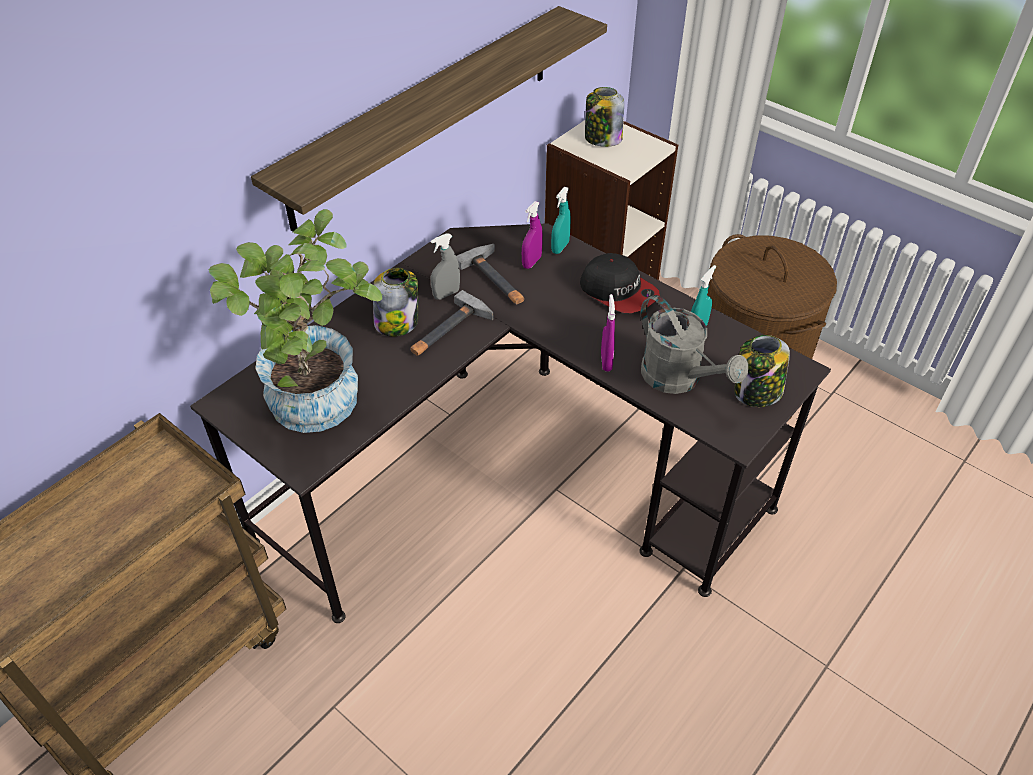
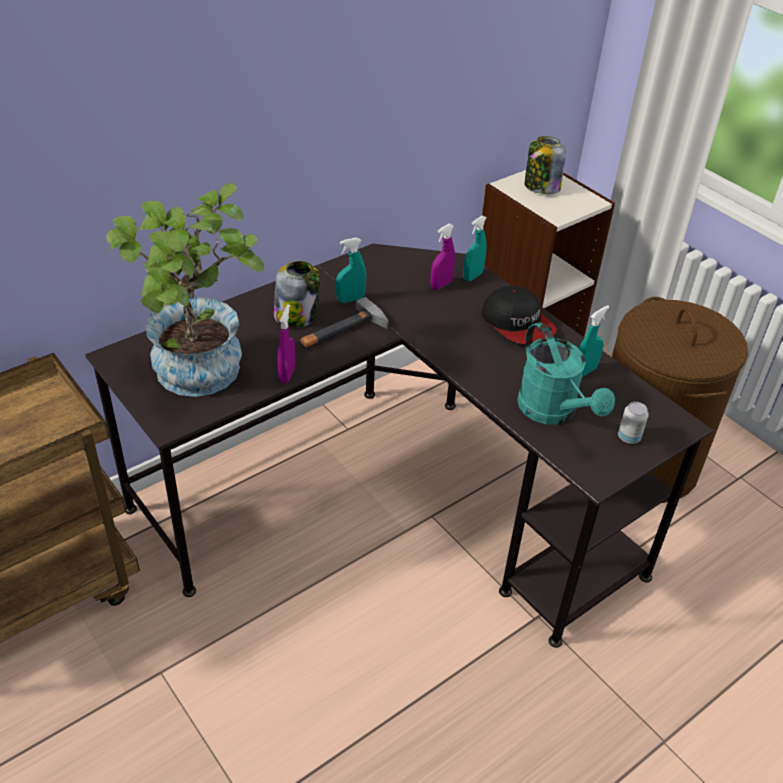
camera: 10 degrees right, 5 degrees down
shelf [251,6,607,232] -> none
grey spray bottle [430,233,460,300] -> turquoise spray bottle [336,238,366,303]
hammer [456,244,524,304] -> none
purple spray bottle [601,294,615,372] -> purple spray bottle moved to [278,304,295,383]
grey watering can [641,295,748,394] -> turquoise watering can [517,322,615,425]
jar [734,335,790,407] -> can [618,402,649,444]

